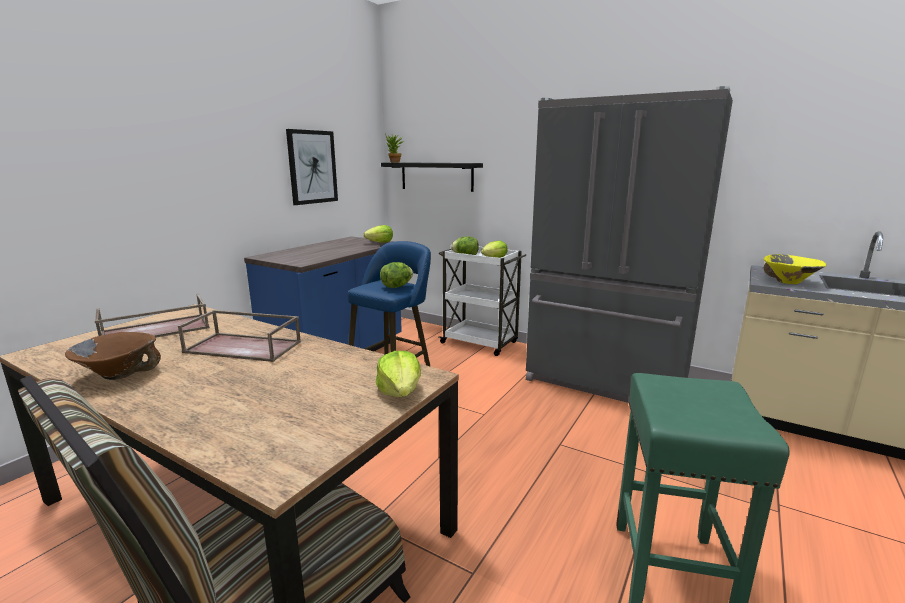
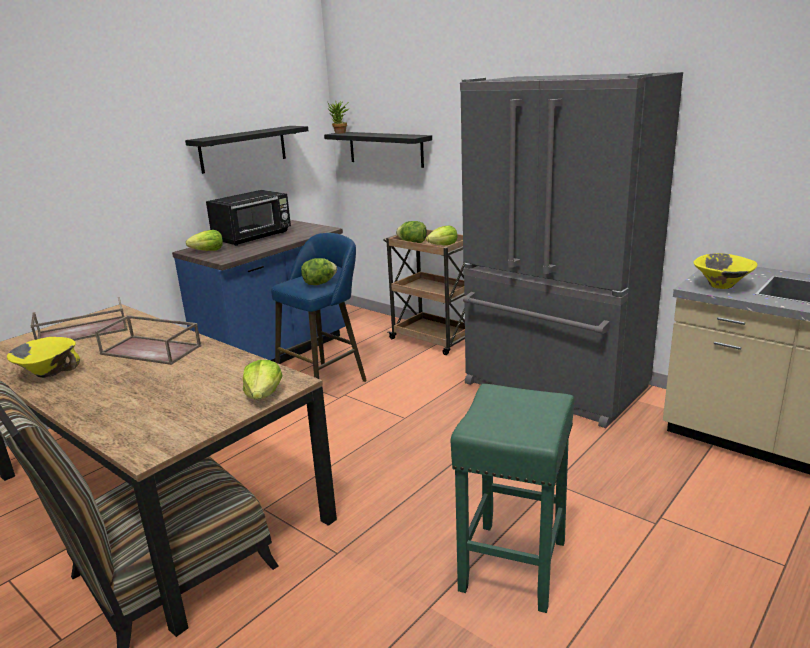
camera: 10 degrees right, 5 degrees up
brown bowl [65,332,161,380] -> yellow bowl [7,337,80,378]
picture [286,129,338,205] -> black shelf [185,126,308,174]
lettuce [363,225,393,243] -> lettuce moved to [186,230,223,251]
white cart [439,247,527,356] -> brown cart [383,230,465,355]
none -> black microwave [206,190,291,246]

